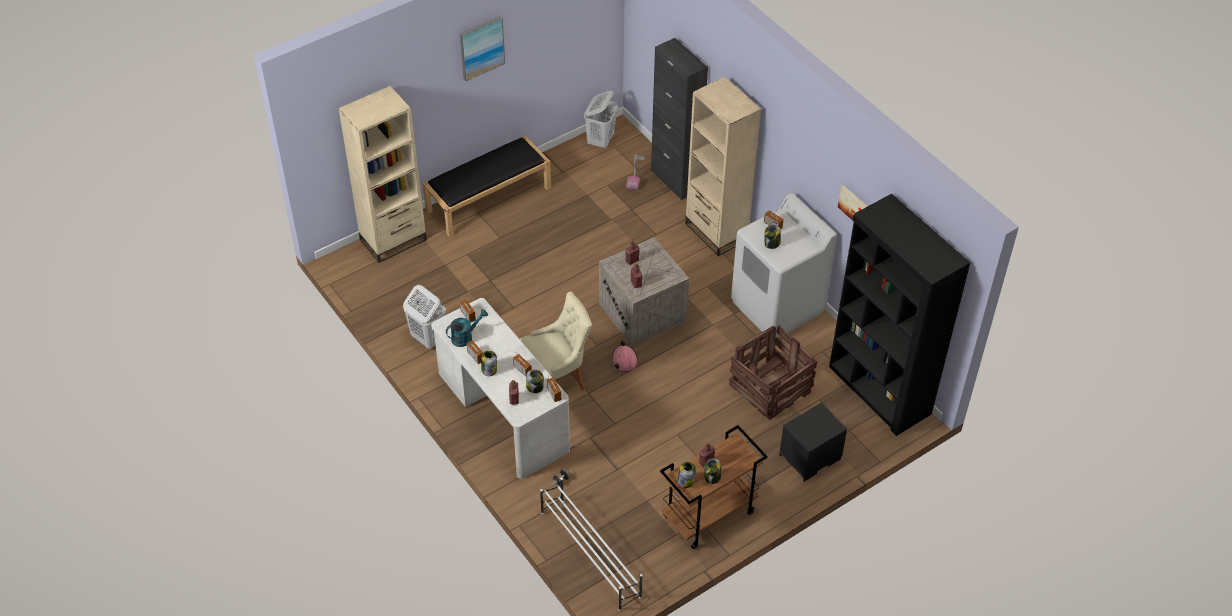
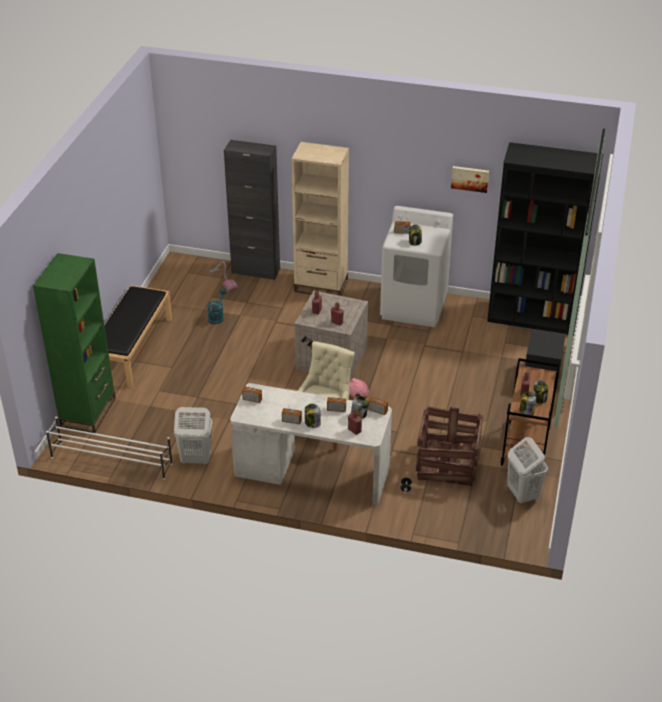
camera: 40 degrees left, 10 degrees down
beige bookcase [338,86,427,263] -> green bookcase [33,253,116,433]
turquoise watering can [446,309,488,347] -> turquoise watering can moved to [207,290,226,324]
picture [460,16,505,81] -> none
white shoe rack [540,478,642,611] -> white shoe rack moved to [46,417,173,480]
white laundry basket [584,91,618,148] -> white laundry basket moved to [507,437,548,503]
crate [729,325,817,420] -> crate moved to [416,406,483,486]

